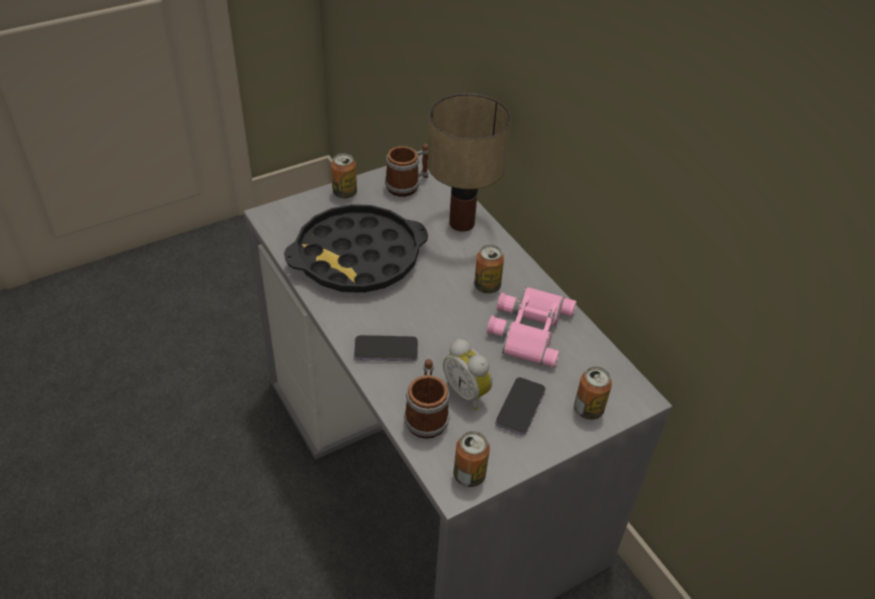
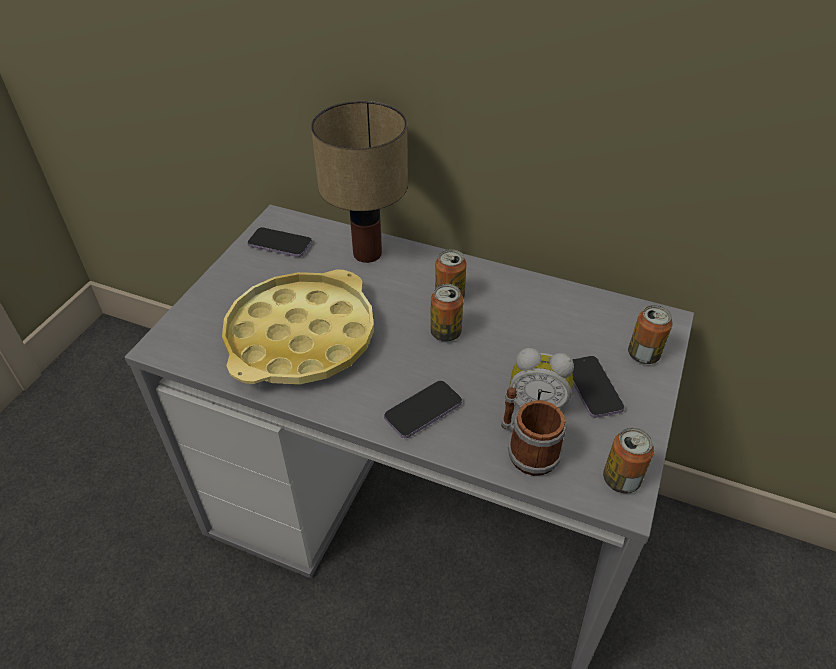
camera: 35 degrees left, 0 degrees up
black tray [284,204,428,293] -> yellow tray [222,269,374,385]
can [331,153,357,199] -> can moved to [430,284,463,341]
mug [385,144,428,197] -> phone [247,227,312,257]
pink binoculars [487,287,577,368] -> none

